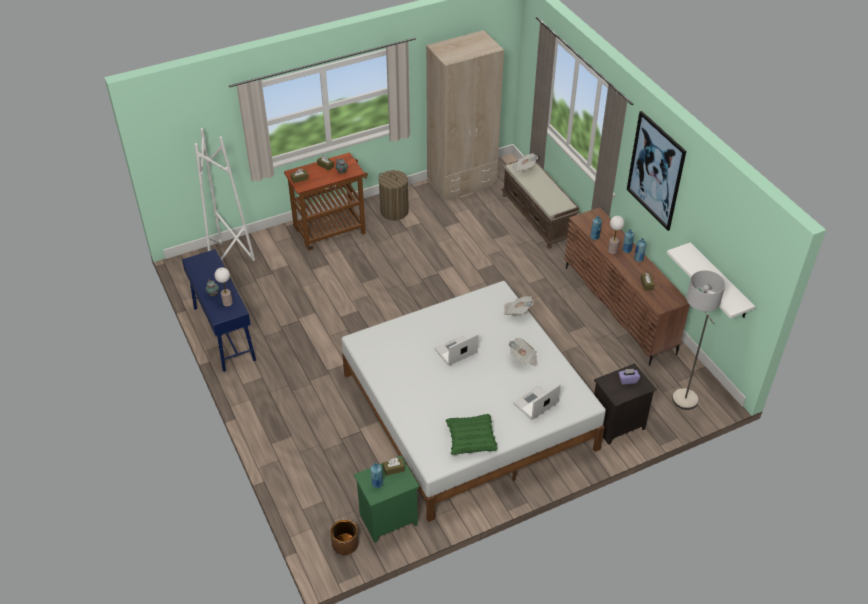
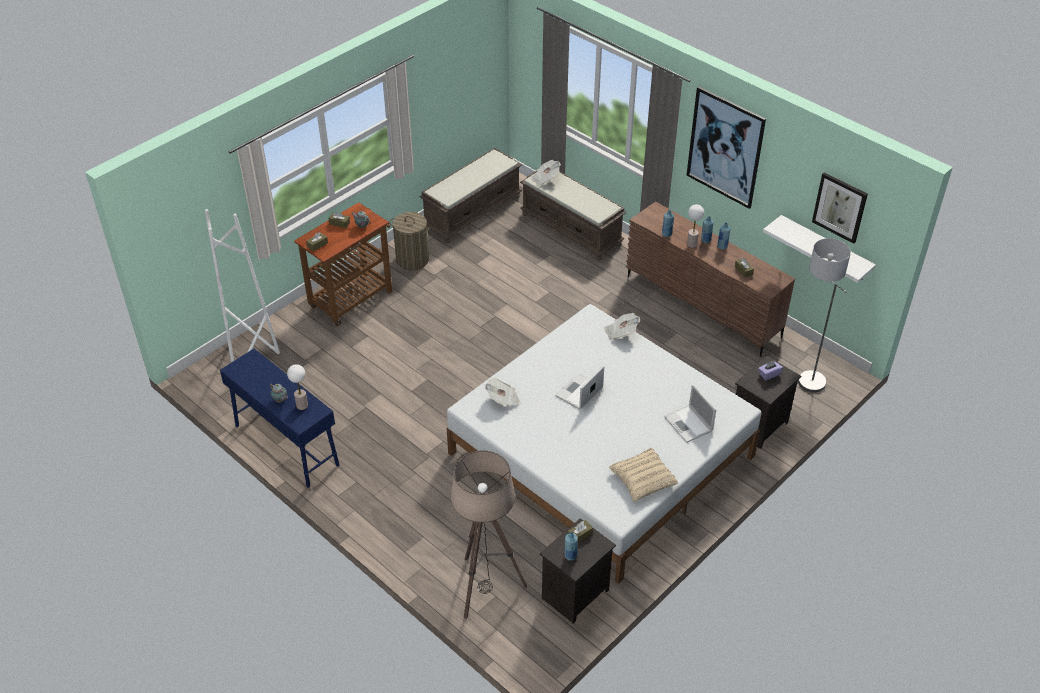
camera: 20 degrees left, 0 degrees up
brown planter [330,520,359,555] -> none
green nightstand [354,455,420,543] -> black nightstand [540,518,616,624]
beige wardrobe [426,30,504,202] -> brown bench [420,148,522,243]
green pillow [446,414,498,455] -> beige pillow [609,448,678,502]
newspaper [508,338,538,366] -> newspaper moved to [484,378,521,406]
laptop [513,384,561,420] -> laptop turned 60 degrees counterclockwise [664,385,716,443]
none -> floor lamp [451,450,527,619]
none -> picture [812,172,868,244]

